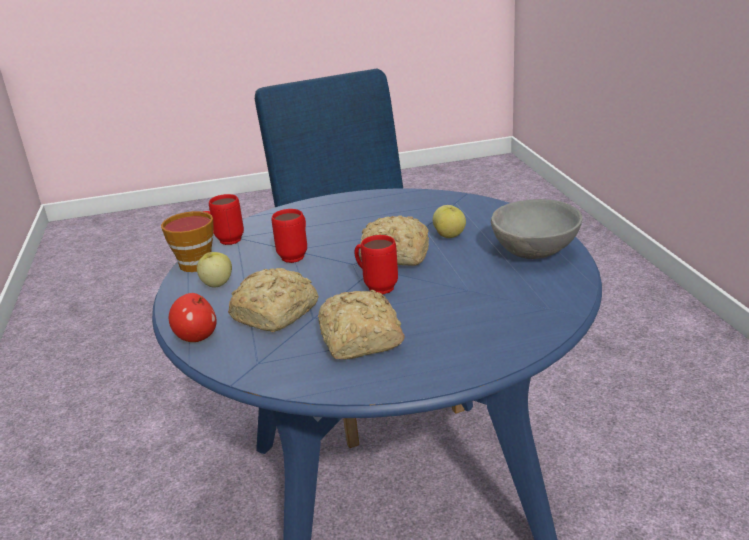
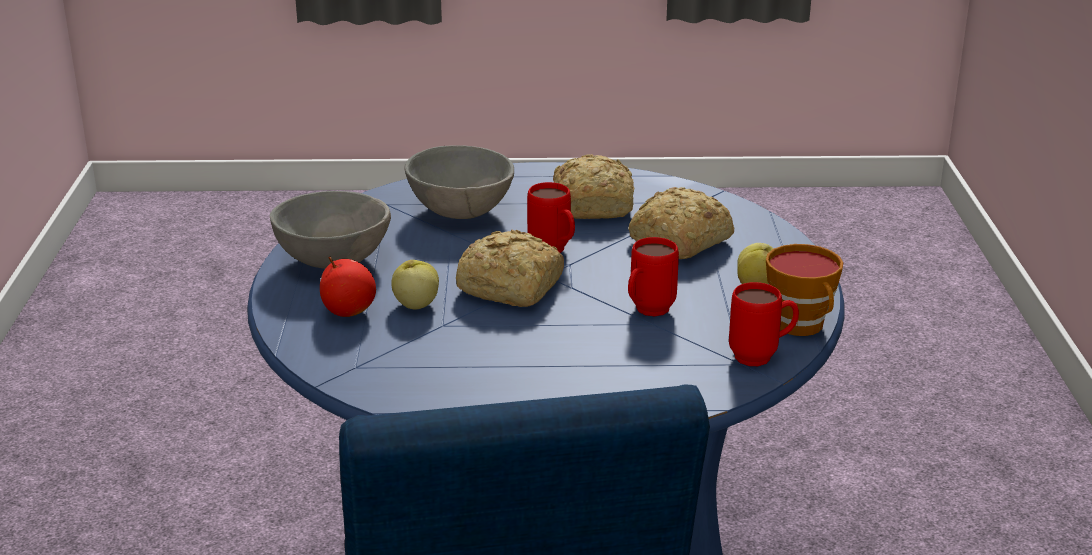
camera: 170 degrees left, 0 degrees up
apple [169,293,217,342] -> apple moved to [320,257,376,317]
none -> grey bowl [404,145,514,219]

